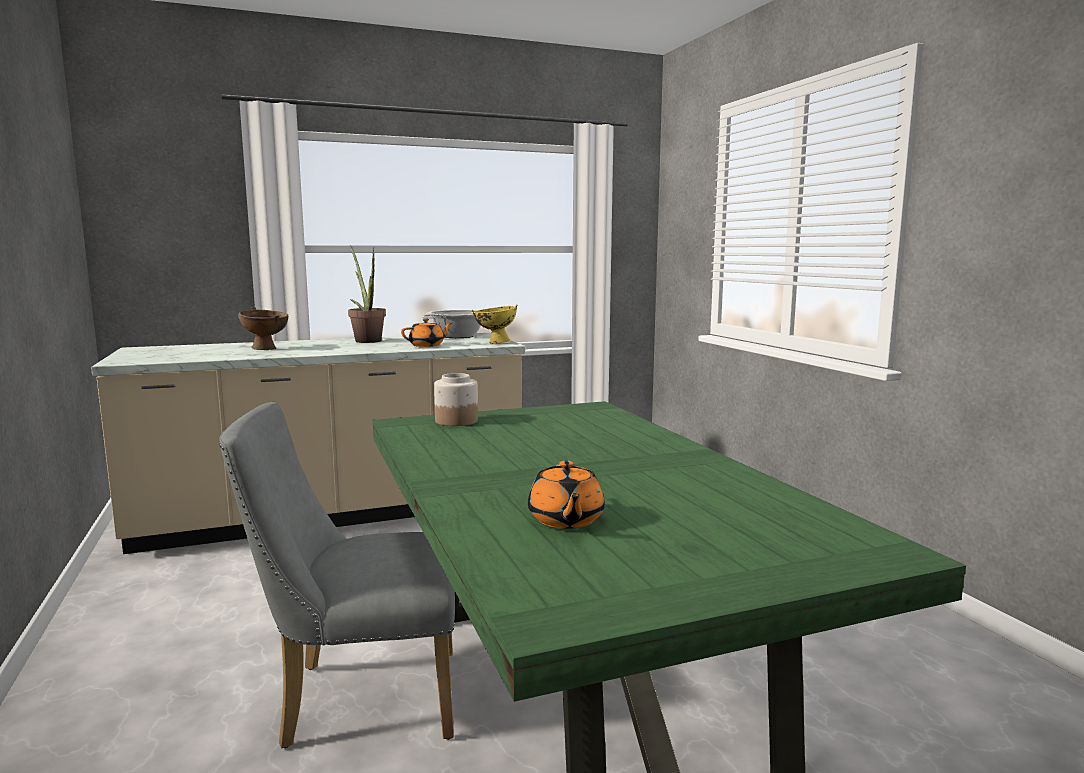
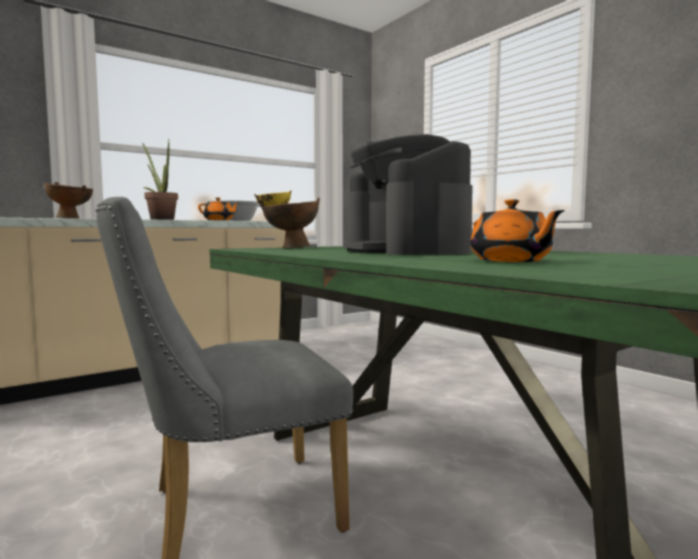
camera: 15 degrees left, 5 degrees down
jar [434,373,478,426] -> brown bowl [260,198,320,248]
none -> coffee machine [343,134,472,255]

